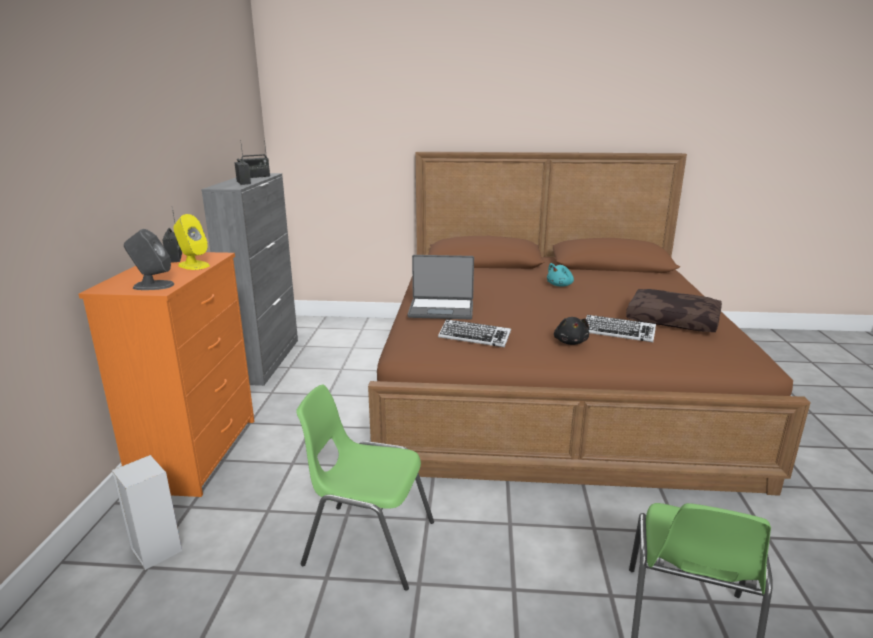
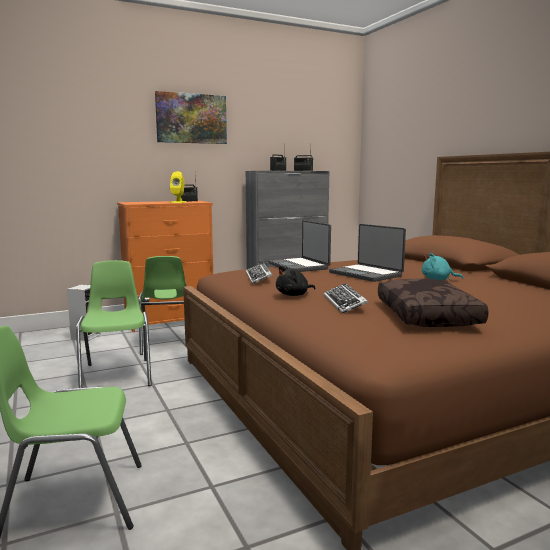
camera: 60 degrees right, 10 degrees down
grey speaker [124,229,174,290] -> none
none -> green chair [138,256,186,355]
none -> picture [155,91,227,144]
none -> laptop [329,224,406,282]

